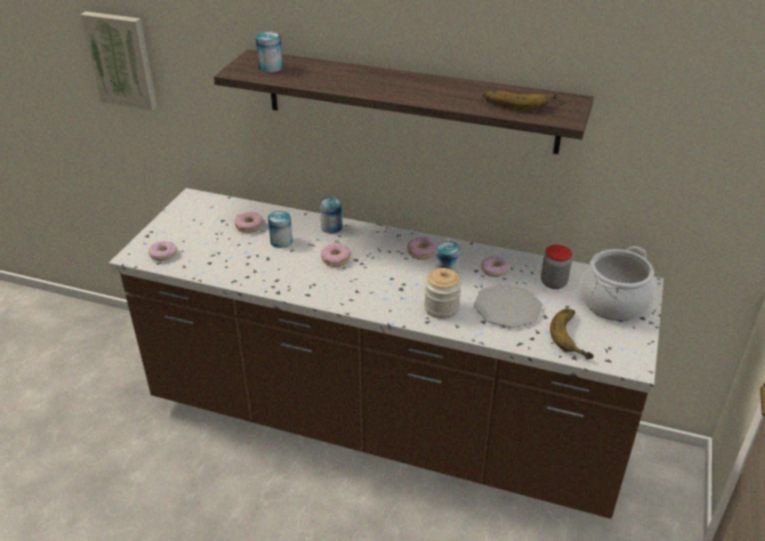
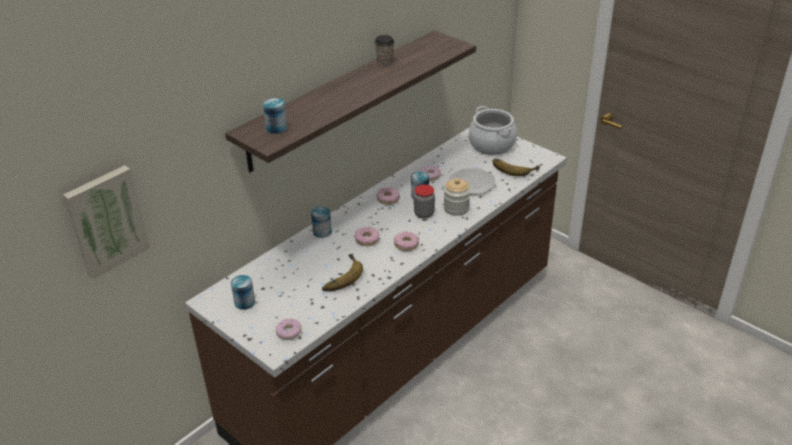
camera: 65 degrees left, 0 degrees up
donut [235,212,263,233] -> donut moved to [394,232,419,251]
can [268,211,293,248] -> can moved to [231,275,255,310]
banana [482,90,558,110] -> banana moved to [322,254,363,291]
jar [541,245,572,289] -> jar moved to [414,184,435,219]
none -> cup [374,35,394,65]

